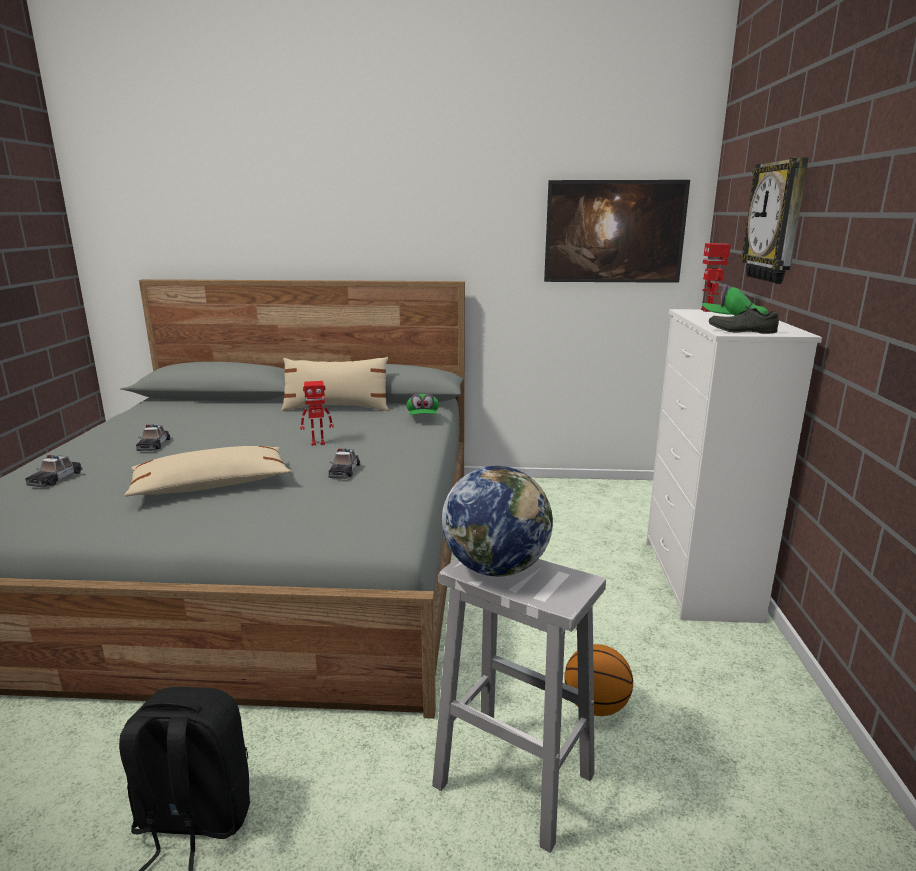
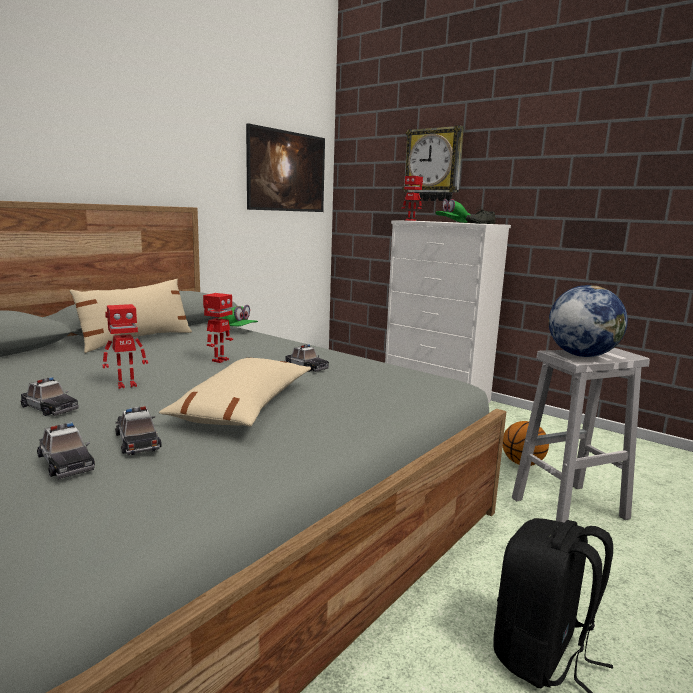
camera: 55 degrees left, 5 degrees down
none -> toy robot [102,304,148,389]
none -> toy car [115,406,162,455]

